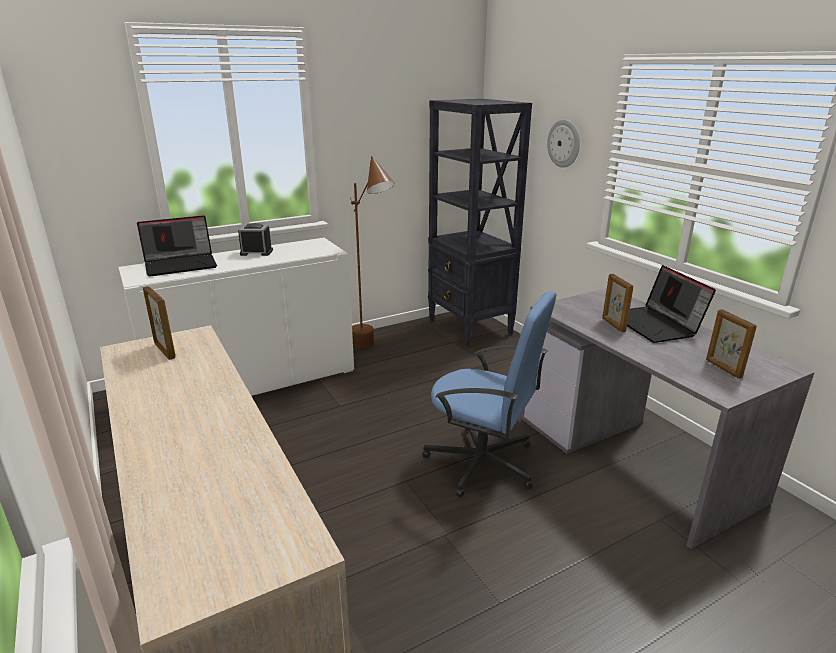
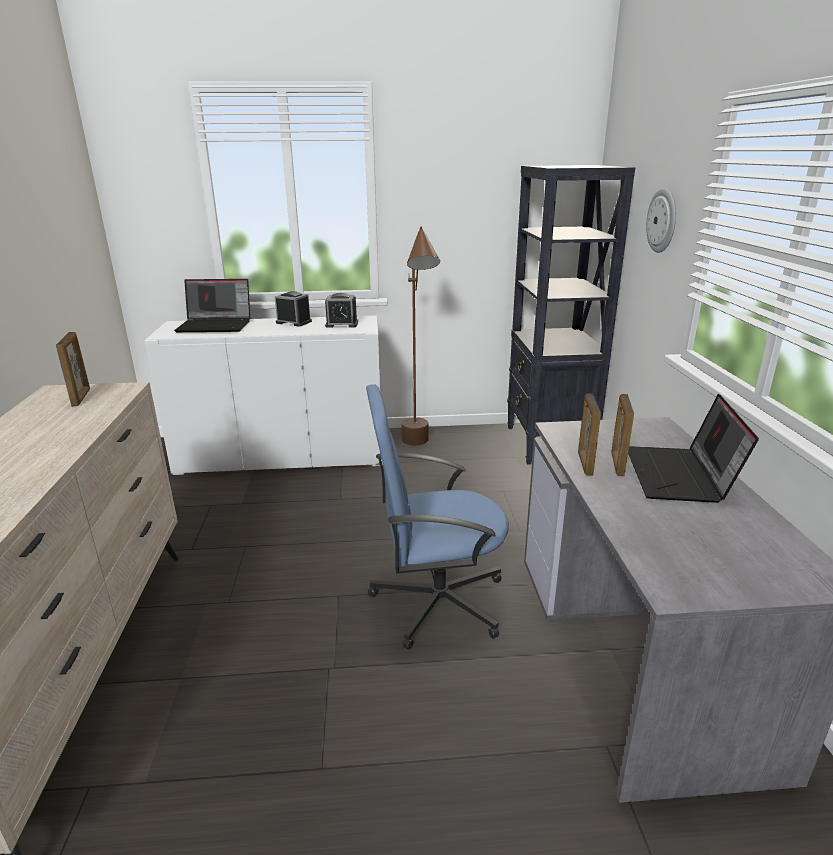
camera: 25 degrees right, 0 degrees up
blue office chair [422,291,556,498] -> blue office chair turned 120 degrees clockwise [366,384,509,650]
picture frame [706,309,757,379] -> picture frame moved to [578,393,601,476]
none -> alarm clock [325,293,358,328]

